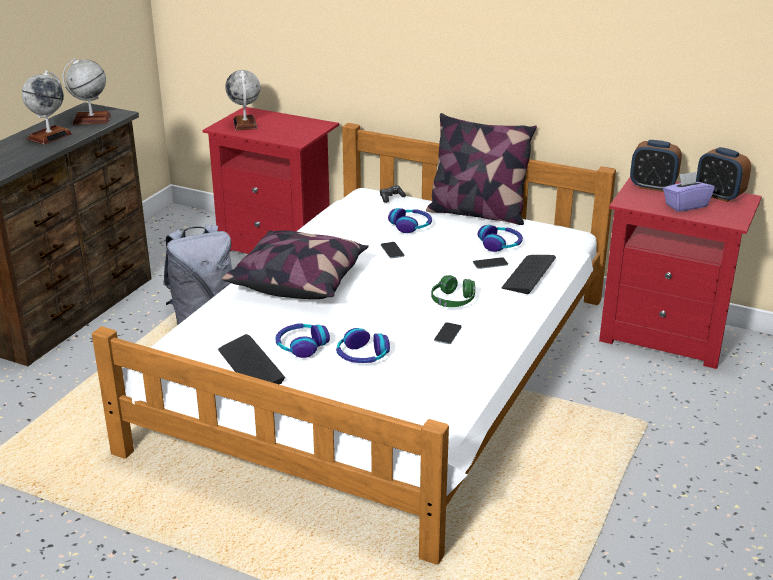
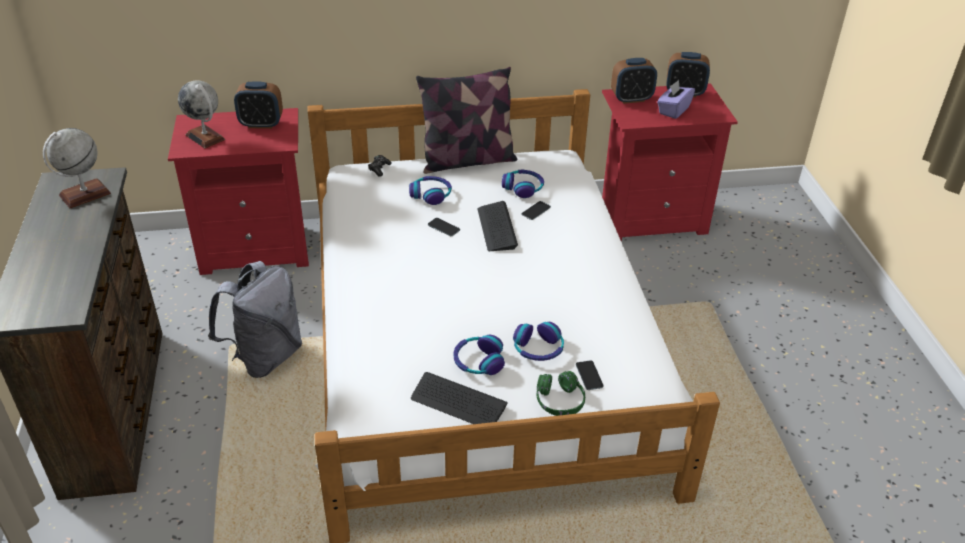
camera: 35 degrees left, 10 degrees up
globe [22,71,72,145] -> none
pillow [222,231,369,299] -> none
green headphones [431,275,475,307] -> green headphones moved to [537,371,585,416]
phone [434,322,462,344] -> phone moved to [576,360,604,390]
keyboard [501,255,556,294] -> keyboard moved to [477,201,518,251]
none -> alarm clock [234,81,283,129]

